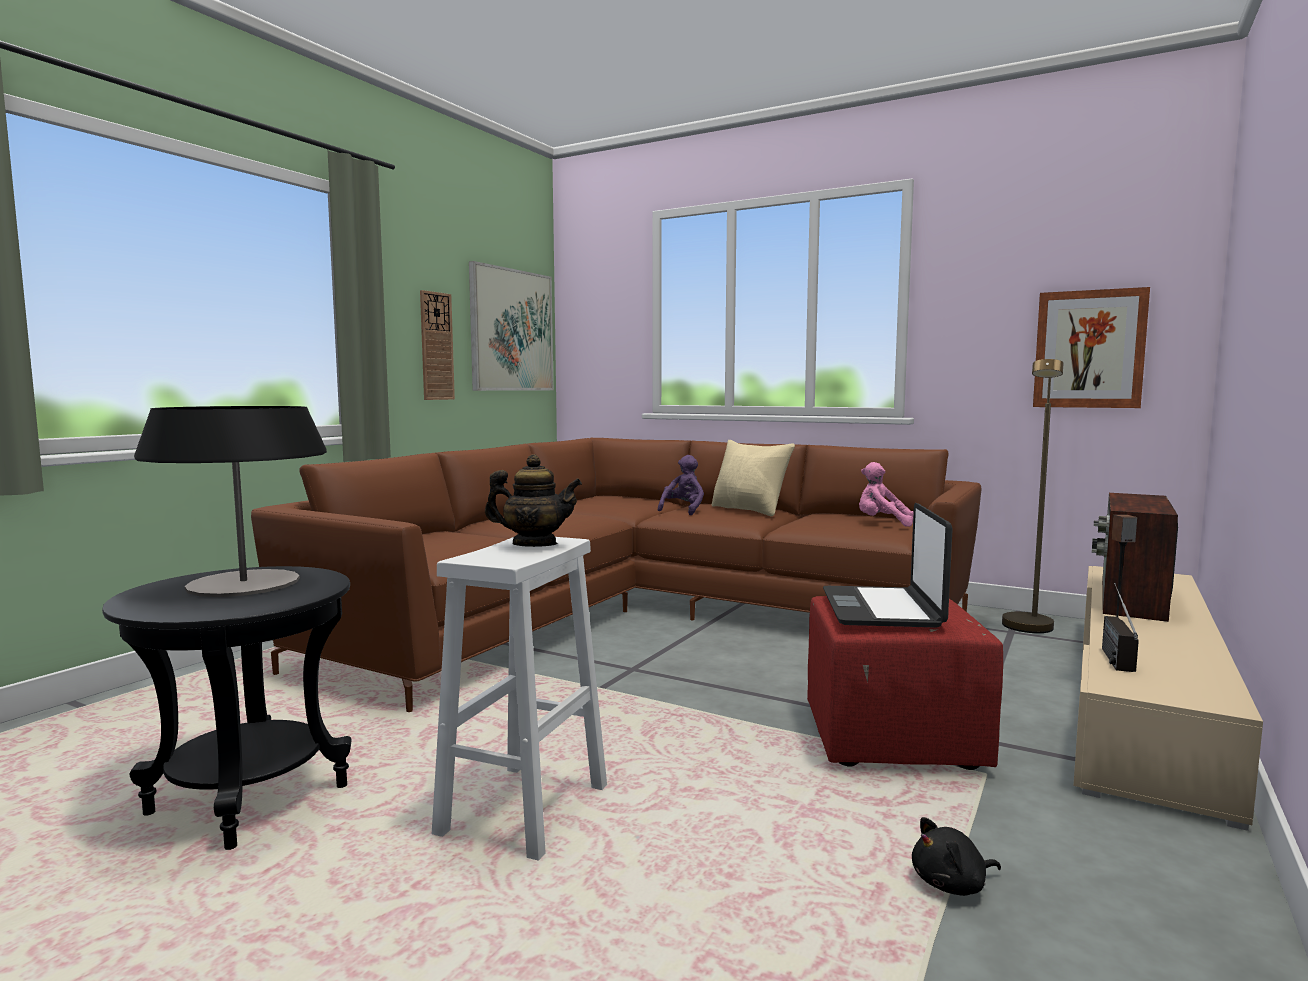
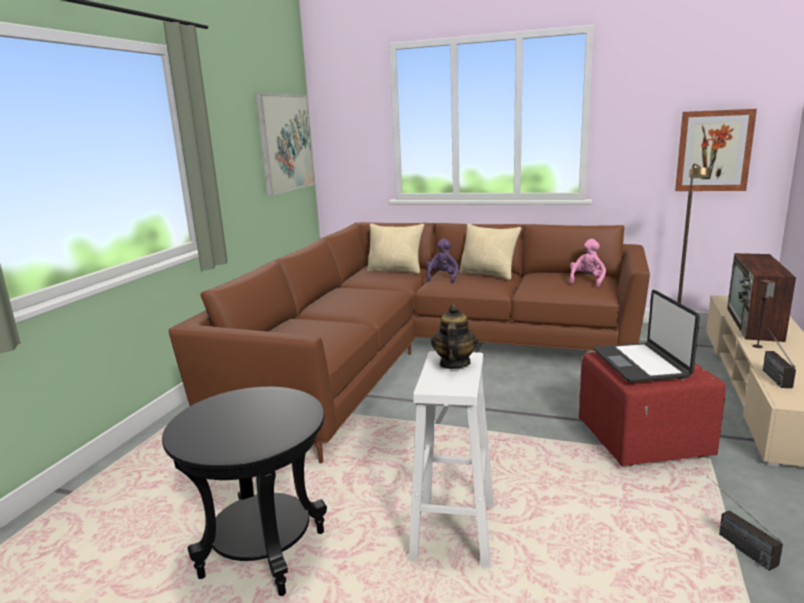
camera: 10 degrees left, 10 degrees up
table lamp [134,406,327,597] -> none
wall clock [420,290,455,400] -> none
teapot [485,454,582,547] -> teapot turned 75 degrees counterclockwise [431,304,478,369]
pink plush toy [859,462,914,527] -> pink plush toy turned 105 degrees clockwise [569,239,606,287]
black plush toy [912,817,1001,896] -> radio [707,476,783,571]
none -> beige pillow [367,224,424,274]

